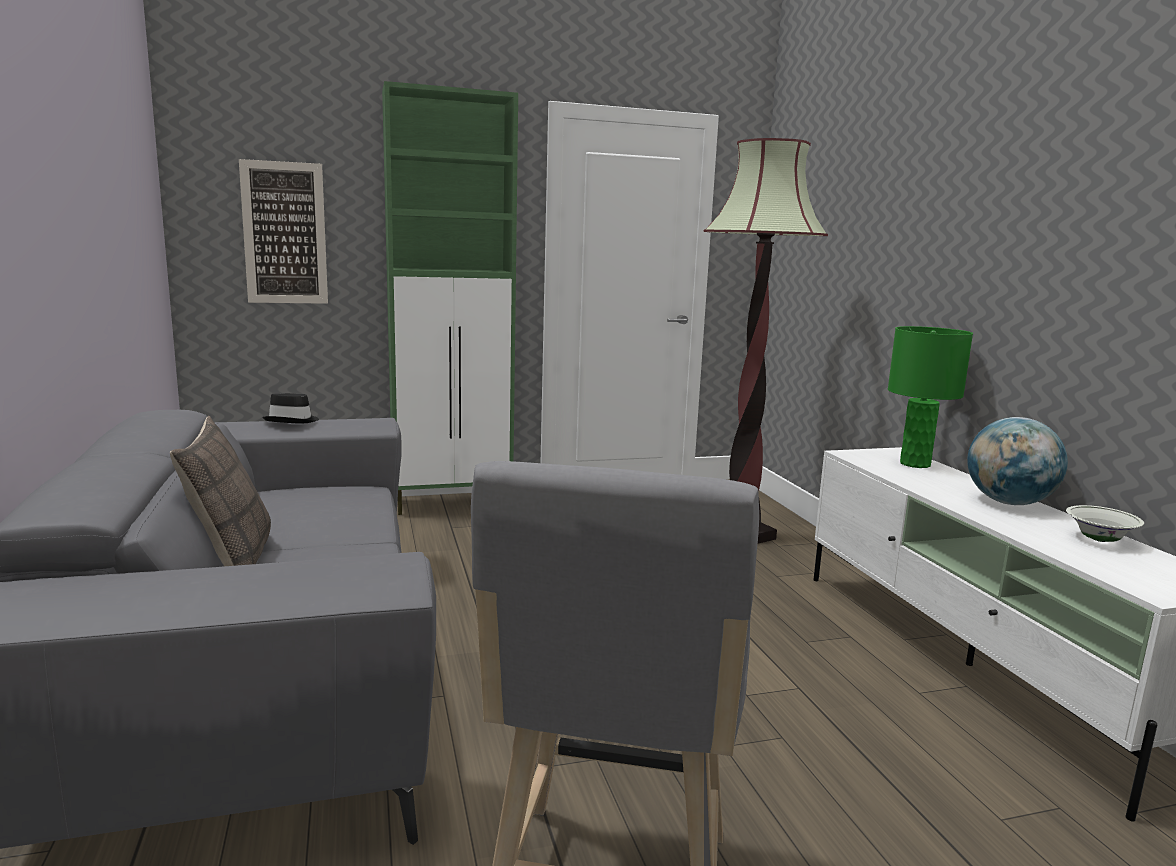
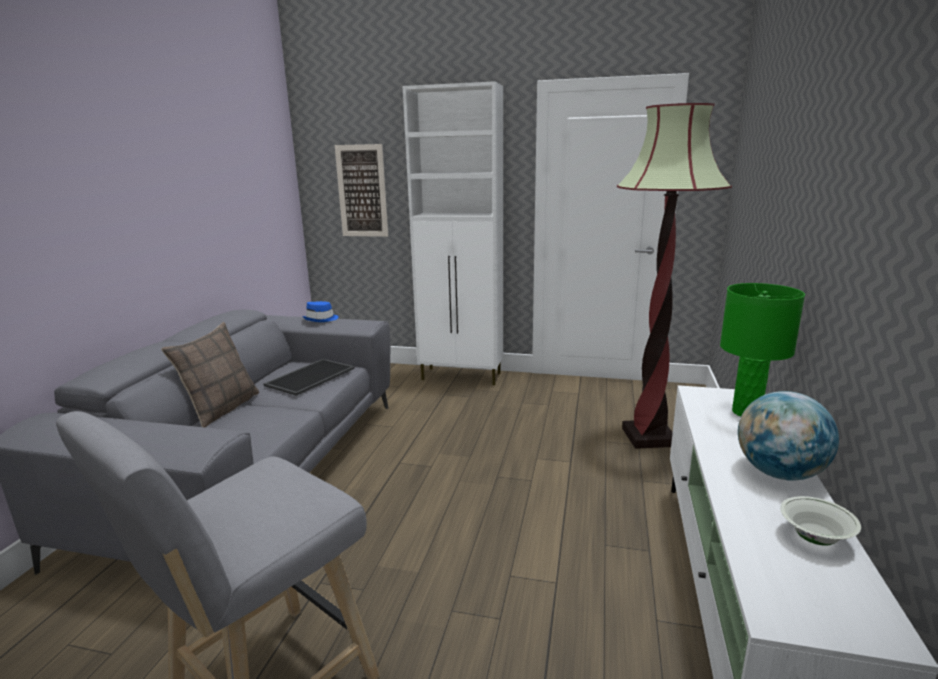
camera: 30 degrees right, 5 degrees up
black hat [262,393,319,423] -> blue hat [302,301,339,322]
green cabinet [382,81,518,515] -> white cabinet [403,81,503,385]
none -> tray [264,359,354,396]

